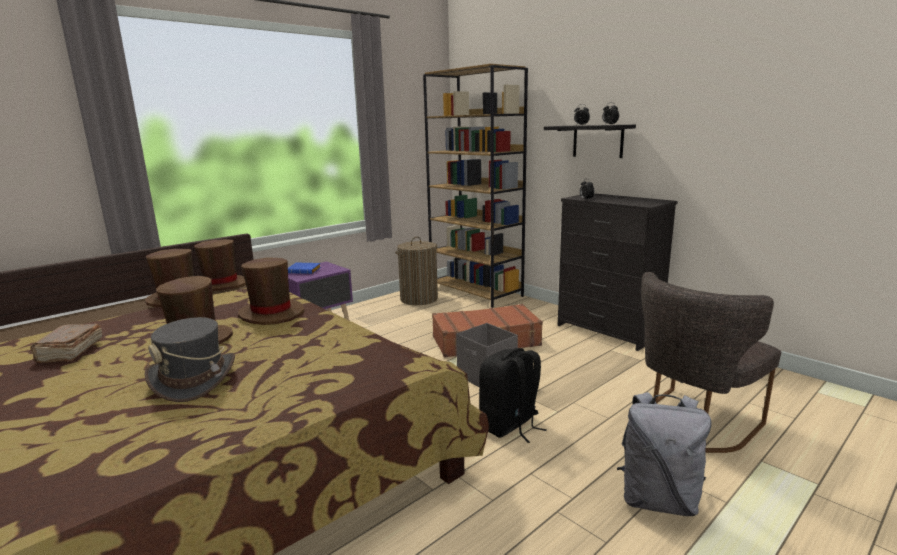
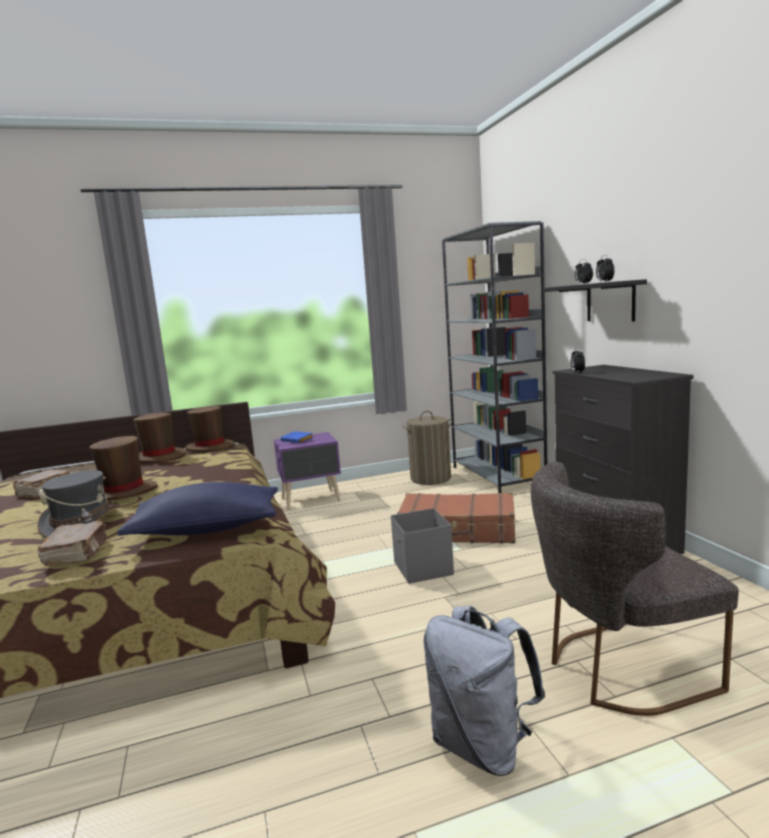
camera: 25 degrees right, 5 degrees down
brown hat [238,257,304,325] -> none
brown bookcase [423,64,528,308] -> grey bookcase [442,221,547,493]
black backpack [479,348,547,443] -> none
none -> brown book [37,521,107,566]
none -> blue pillow [117,482,278,536]

